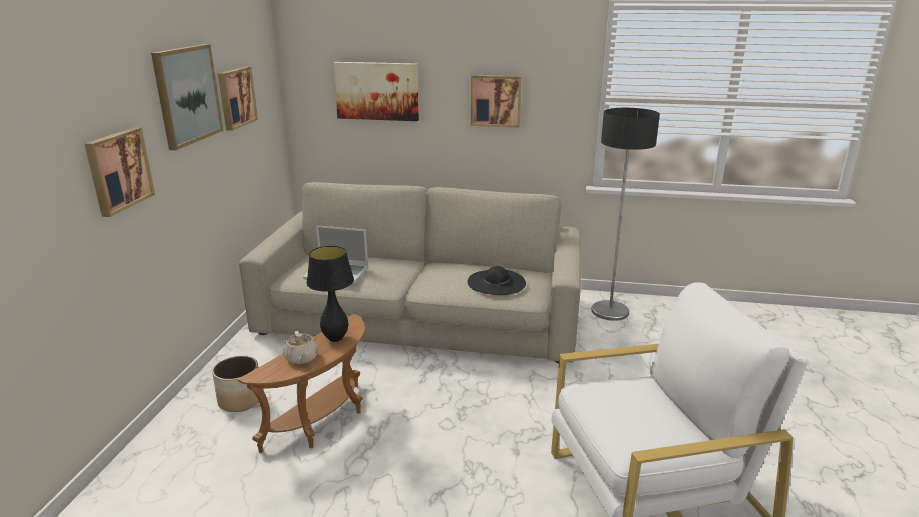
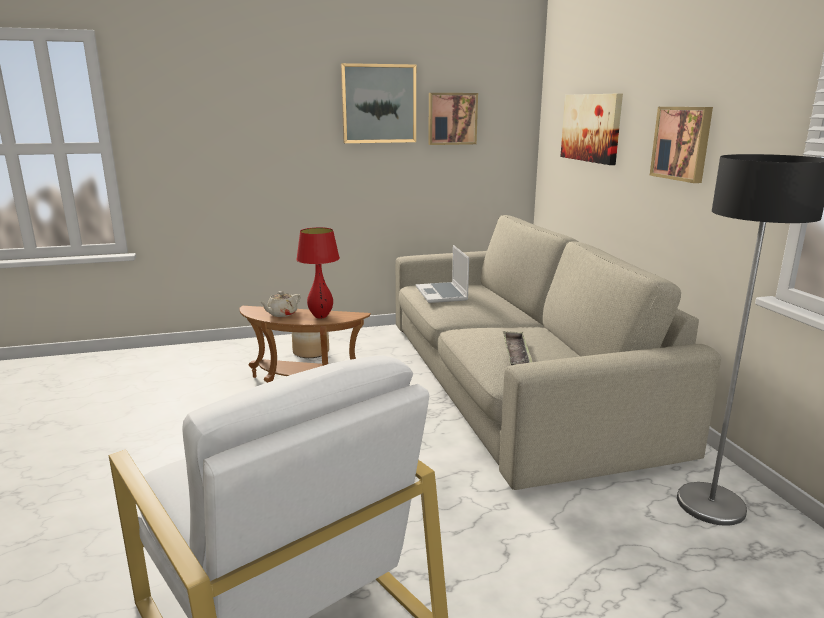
camera: 65 degrees right, 5 degrees down
picture [84,127,155,217] -> none
black table lamp [307,246,354,342] -> red table lamp [296,227,340,318]
black hat [467,266,526,295] -> tray [503,331,532,365]

